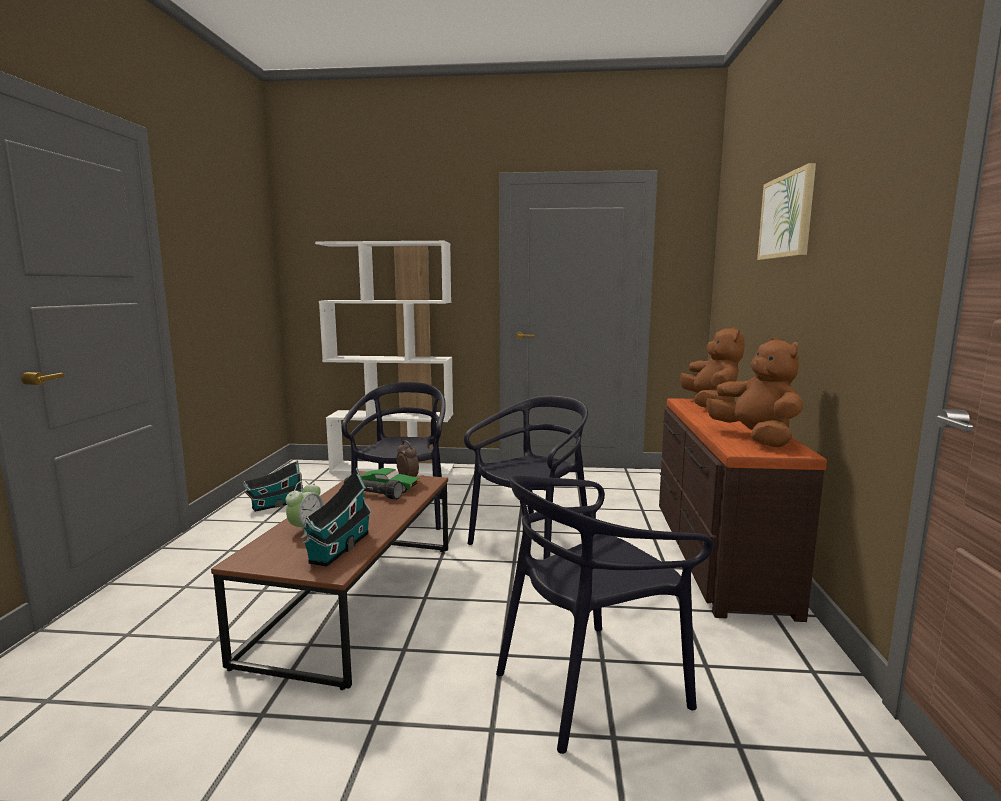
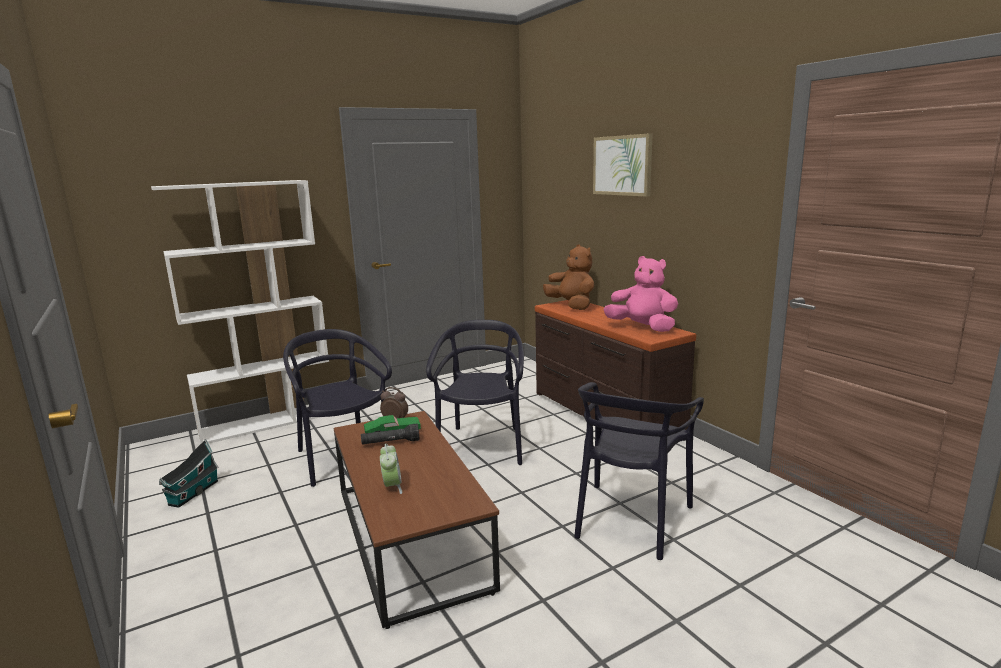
camera: 35 degrees left, 5 degrees up
toy house [302,468,372,567] -> none
brown plush toy [706,337,803,447] -> pink plush toy [604,256,678,332]

